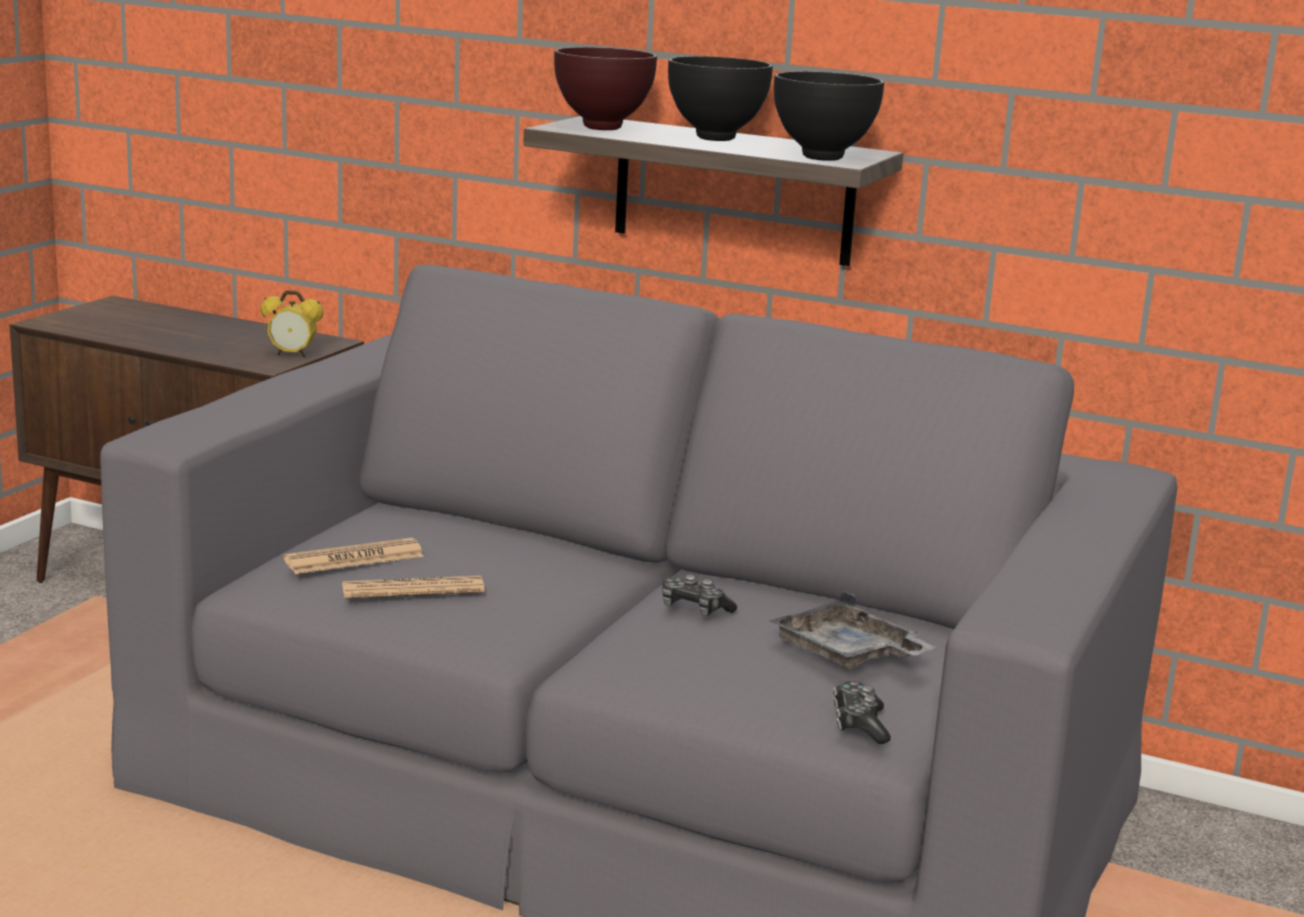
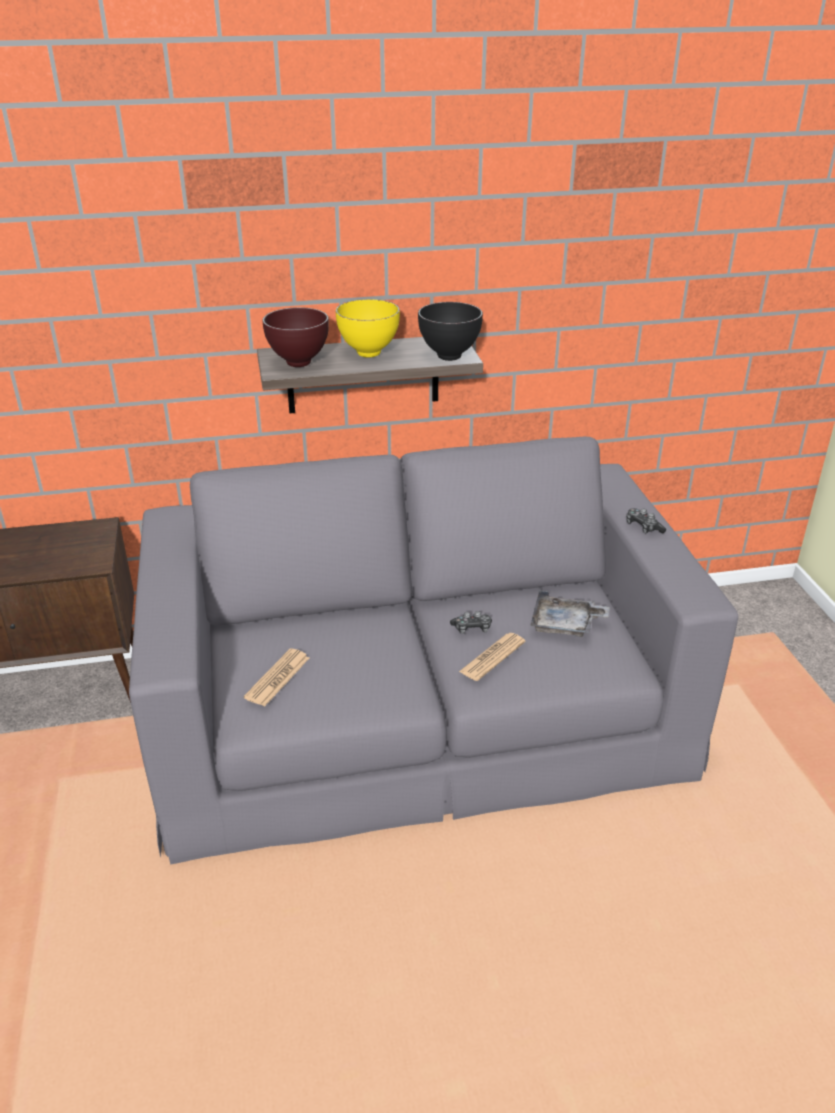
camera: 35 degrees left, 15 degrees up
alarm clock [261,291,323,358] -> none
newspaper [342,576,485,599] -> newspaper moved to [459,633,525,681]
black bowl [668,56,773,141] -> yellow bowl [336,299,400,358]
game controller [833,681,891,744] -> game controller moved to [626,508,666,534]

